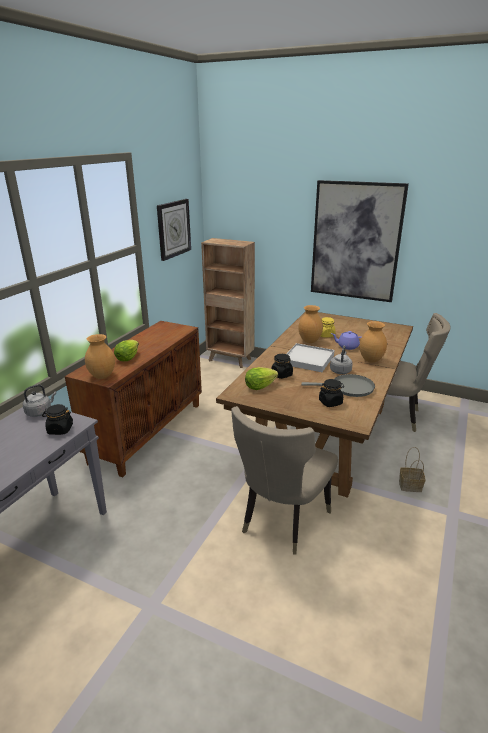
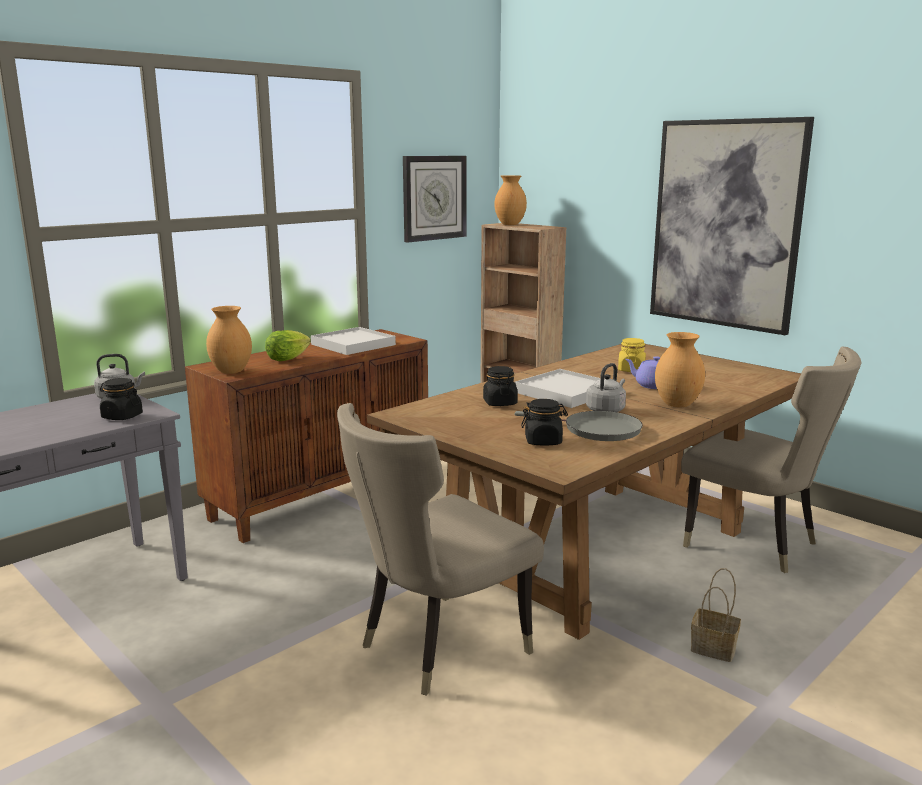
camera: 20 degrees right, 10 degrees down
lettuce [245,367,278,390] -> none
brown vase [299,305,323,343] -> brown vase moved to [494,175,527,225]
none -> white tray [311,327,396,355]

